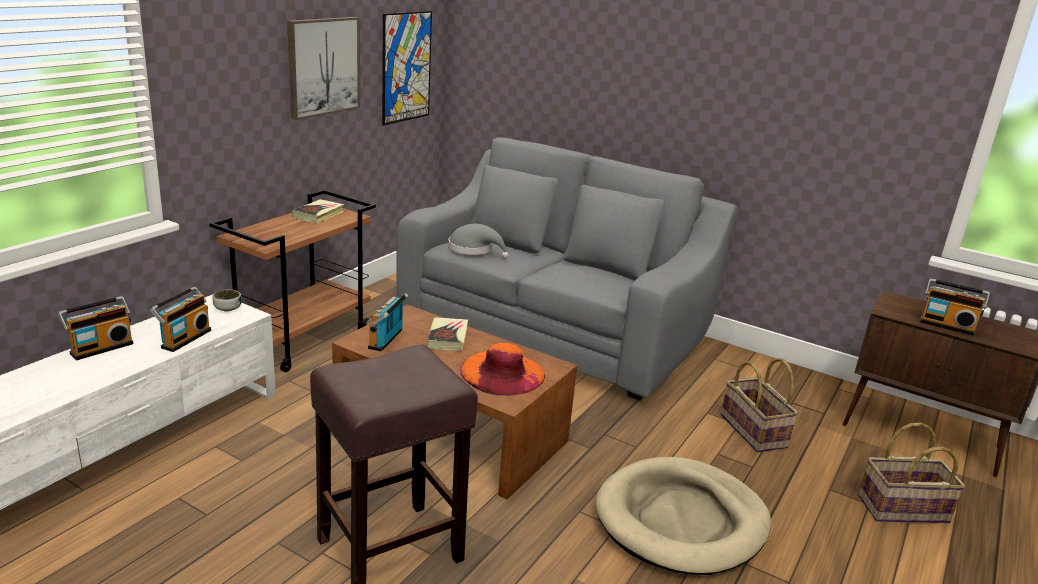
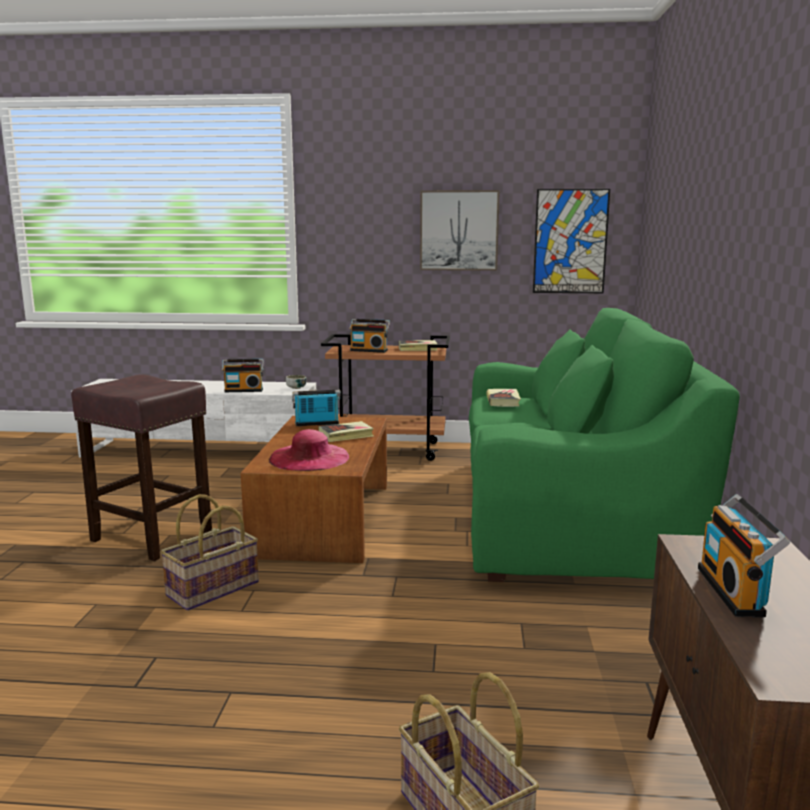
camera: 65 degrees right, 10 degrees down
radio [58,296,133,361] -> radio moved to [349,319,390,353]
grey sofa [396,137,737,401] -> green sofa [469,308,740,582]
grey hat [448,224,509,259] -> book [486,389,521,407]
orange hat [460,343,545,395] -> pink hat [269,429,349,471]
beige dog bed [596,457,771,575] -> none
basket [721,358,798,452] -> basket moved to [160,494,259,611]

